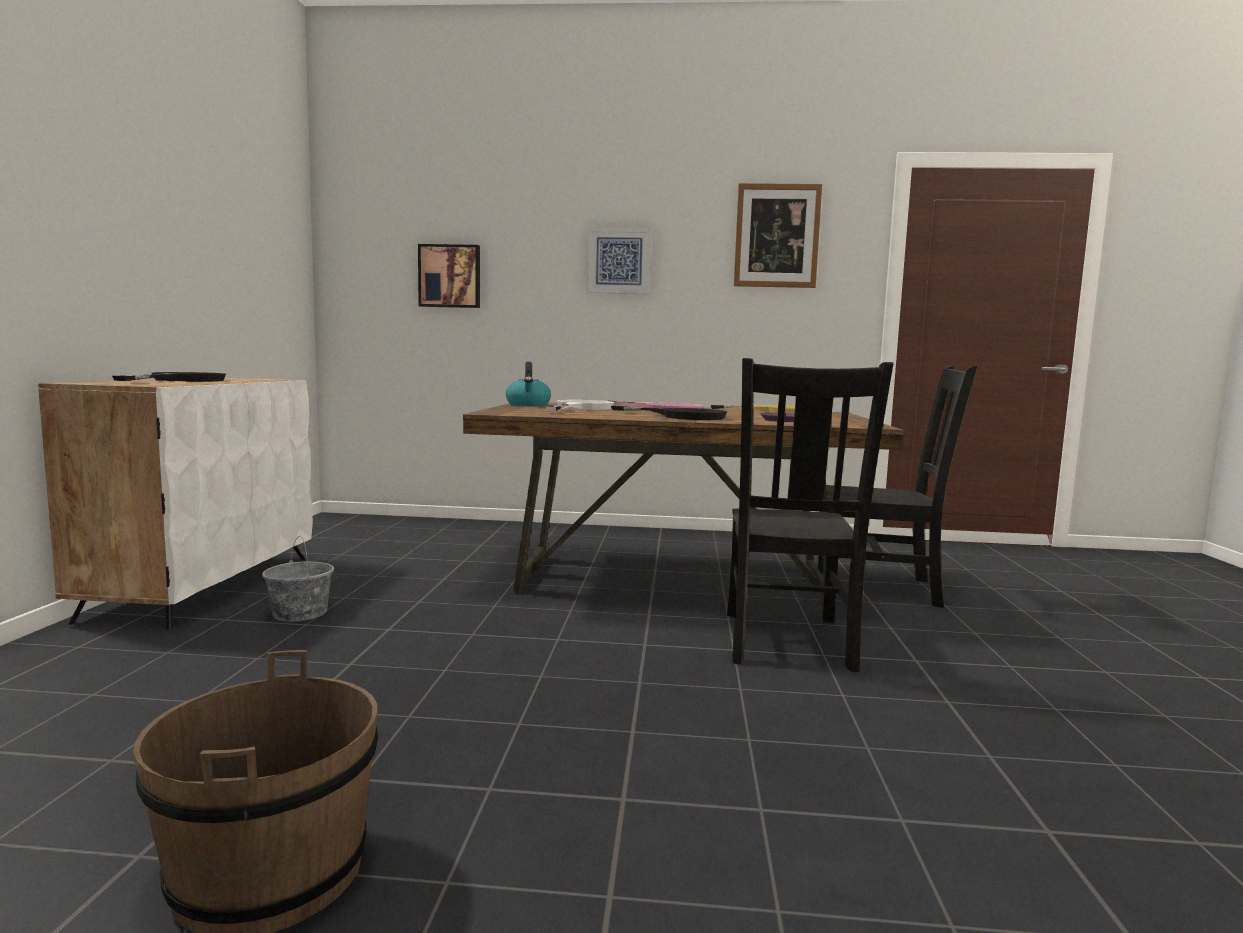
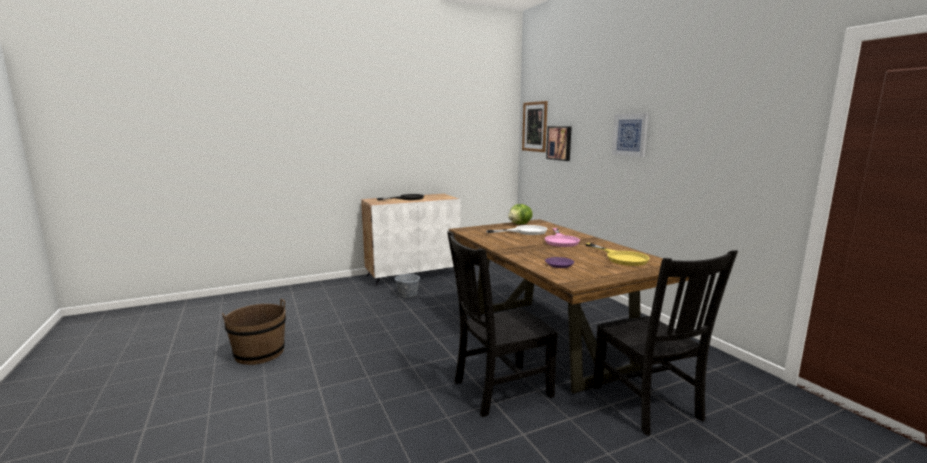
camera: 60 degrees right, 5 degrees up
kettle [506,362,551,406] -> lettuce [508,204,533,224]
black frying pan [611,406,727,420] -> none
picture [734,183,822,288] -> picture moved to [522,101,547,152]

